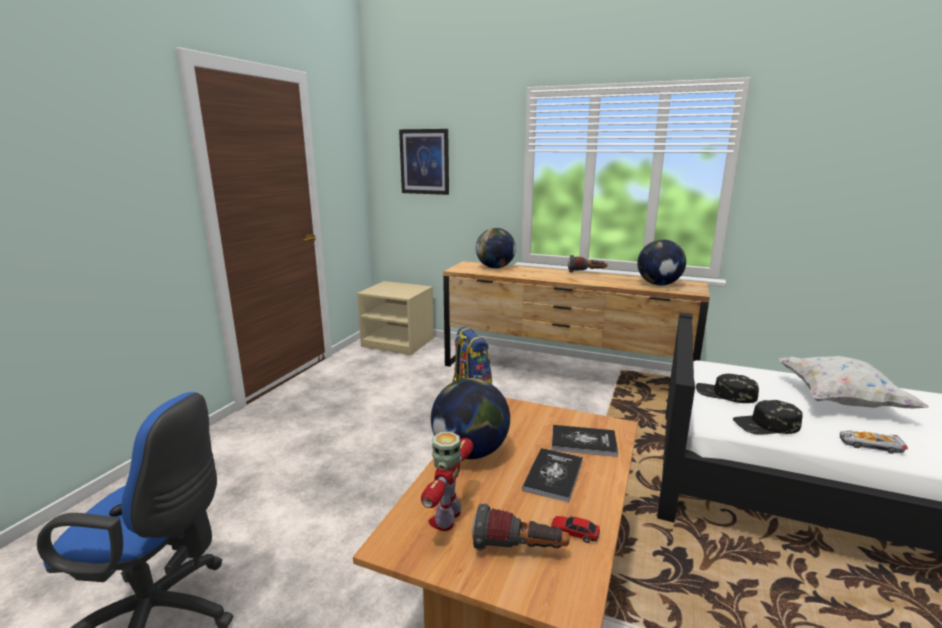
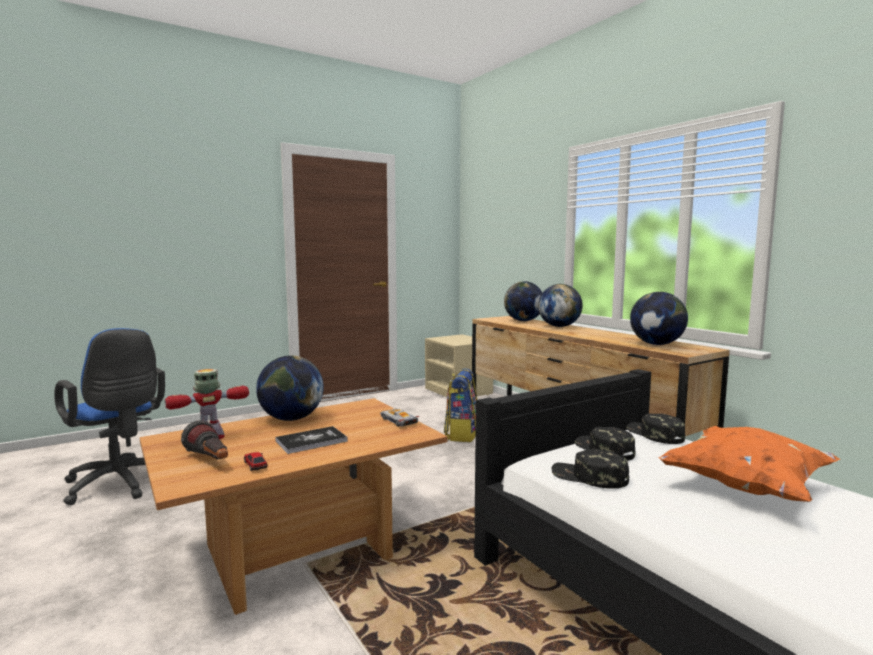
camera: 35 degrees right, 10 degrees down
picture [399,129,449,195] -> none
book [552,425,618,457] -> none
flashlight [568,255,607,273] -> none
white pillow [779,356,929,408] -> orange pillow [658,426,840,502]
toy car [840,430,908,454] -> toy car moved to [380,409,420,426]
none -> globe [538,284,583,327]
none -> black cap [626,413,685,444]

